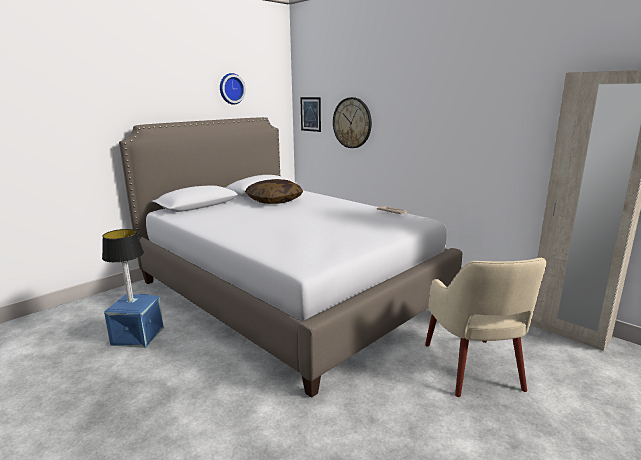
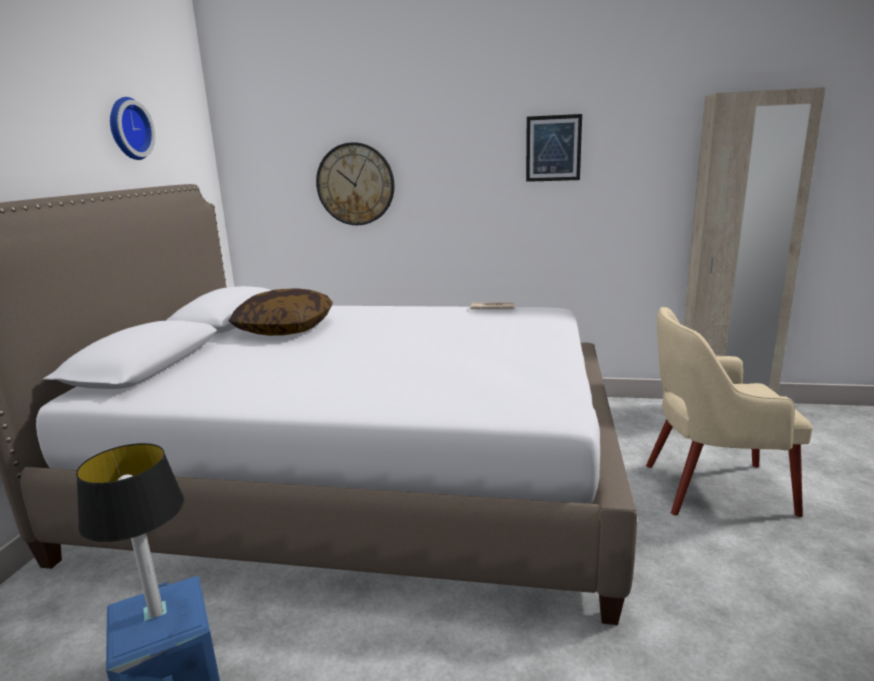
camera: 35 degrees left, 0 degrees up
picture [300,97,321,132] -> picture moved to [526,114,582,182]
beige armchair [425,258,546,397] -> beige armchair turned 135 degrees clockwise [646,307,813,517]

